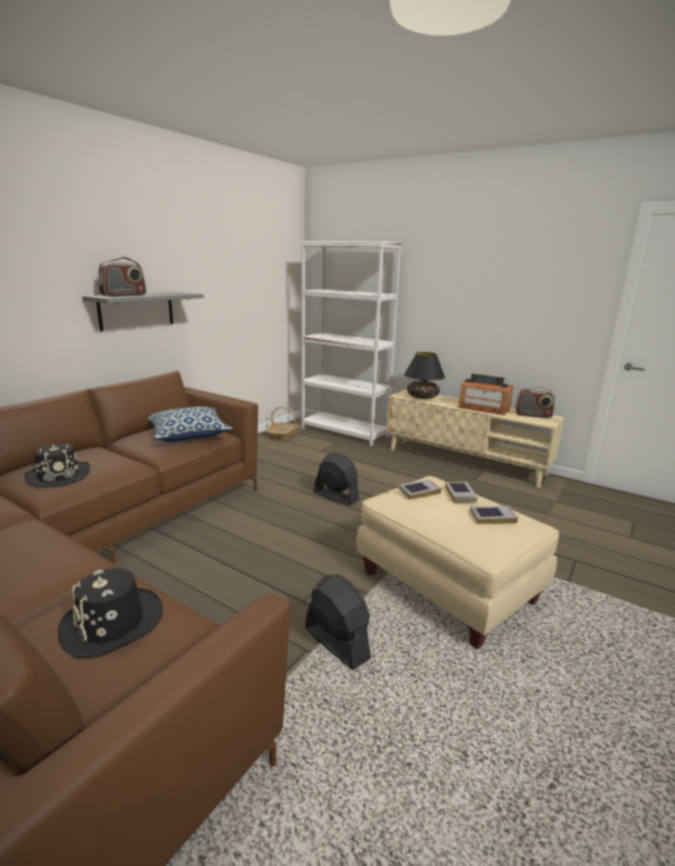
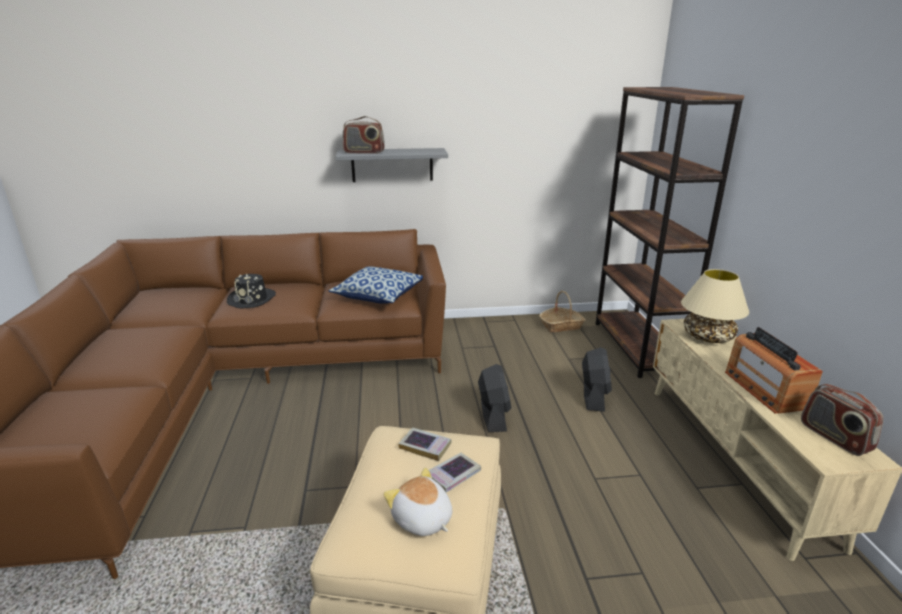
camera: 50 degrees right, 5 degrees up
black hat [58,568,163,659] -> none
white bookcase [301,241,402,446] -> brown bookcase [596,87,744,378]
black fan [305,574,371,671] -> black fan moved to [582,347,612,412]
black table lamp [404,352,445,399] -> beige table lamp [681,269,749,343]
book [470,506,518,524] -> plush toy [383,468,452,536]

